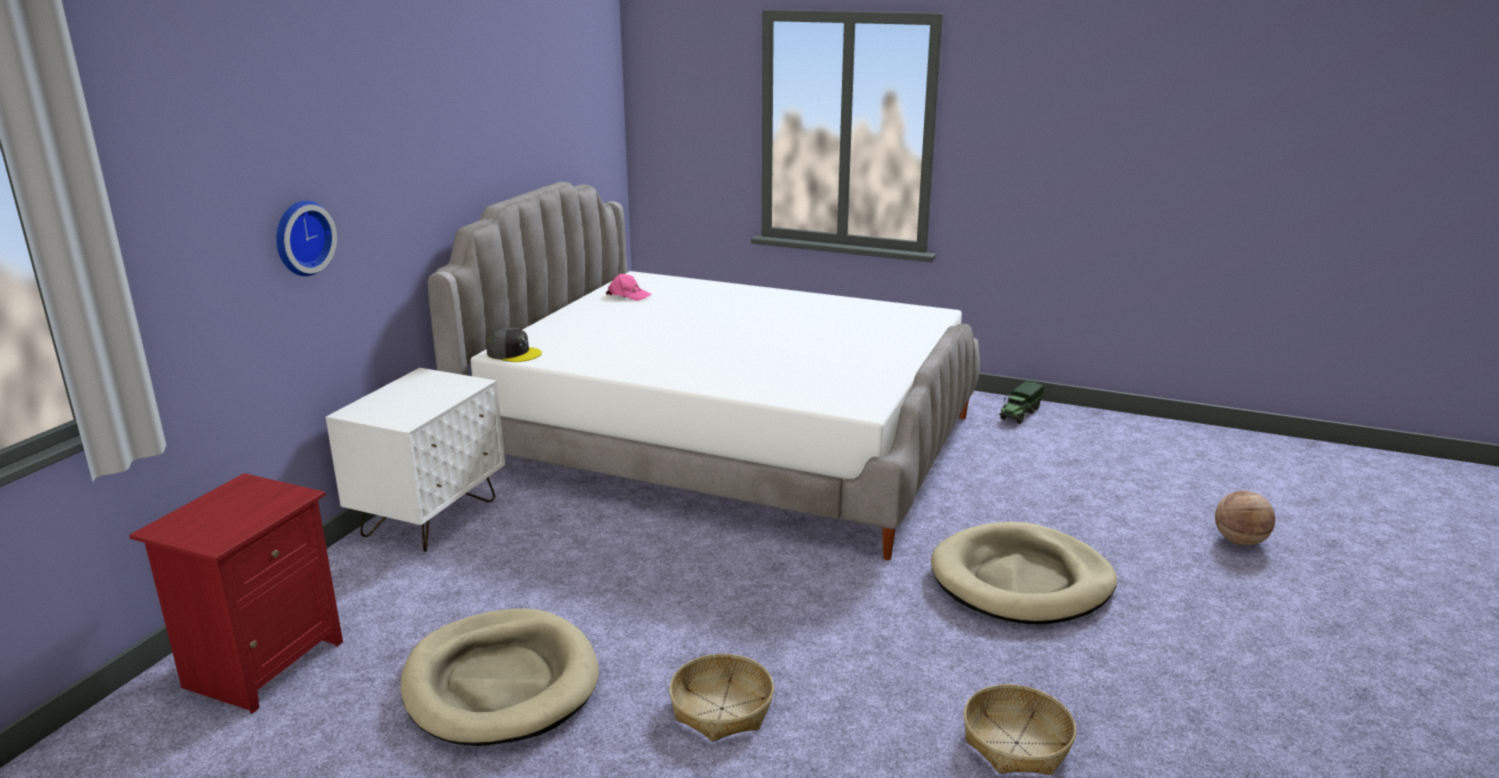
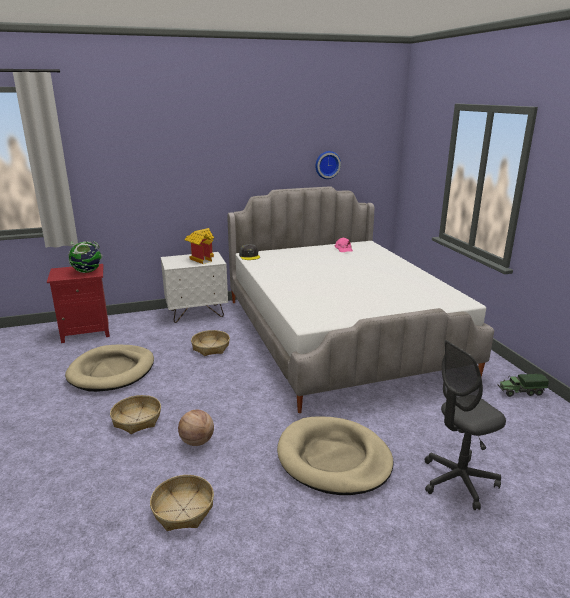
camera: 50 degrees right, 0 degrees up
wall clock [276,201,337,276] -> wall clock moved to [315,151,341,179]
basketball [1215,491,1275,546] -> basketball moved to [178,410,214,446]
none -> globe [68,241,102,273]
none -> toy house [185,228,214,264]
none -> basket [191,330,230,356]
none -> grey office chair [425,340,506,510]

